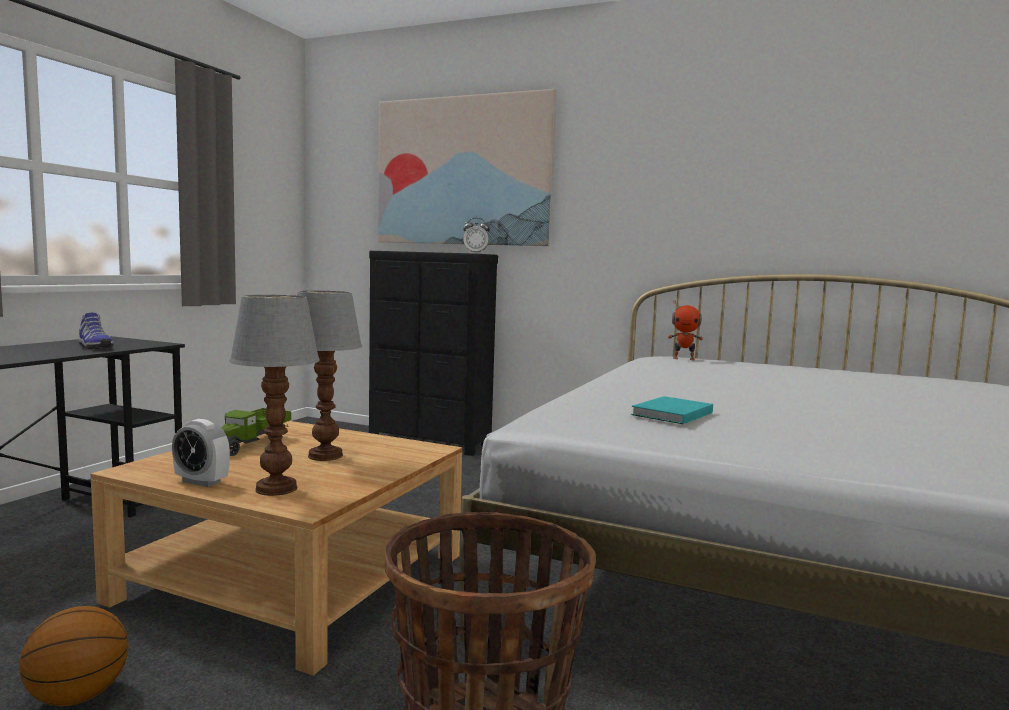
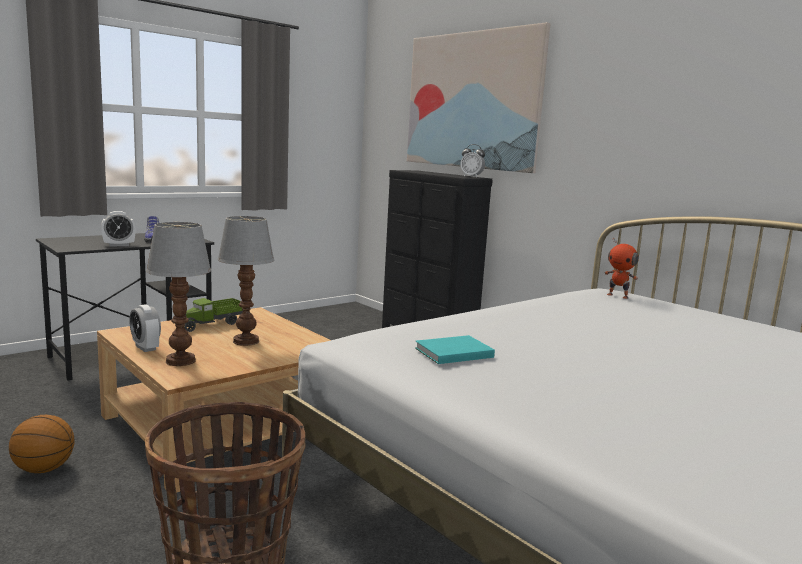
camera: 25 degrees right, 5 degrees up
none -> alarm clock [101,211,135,247]

